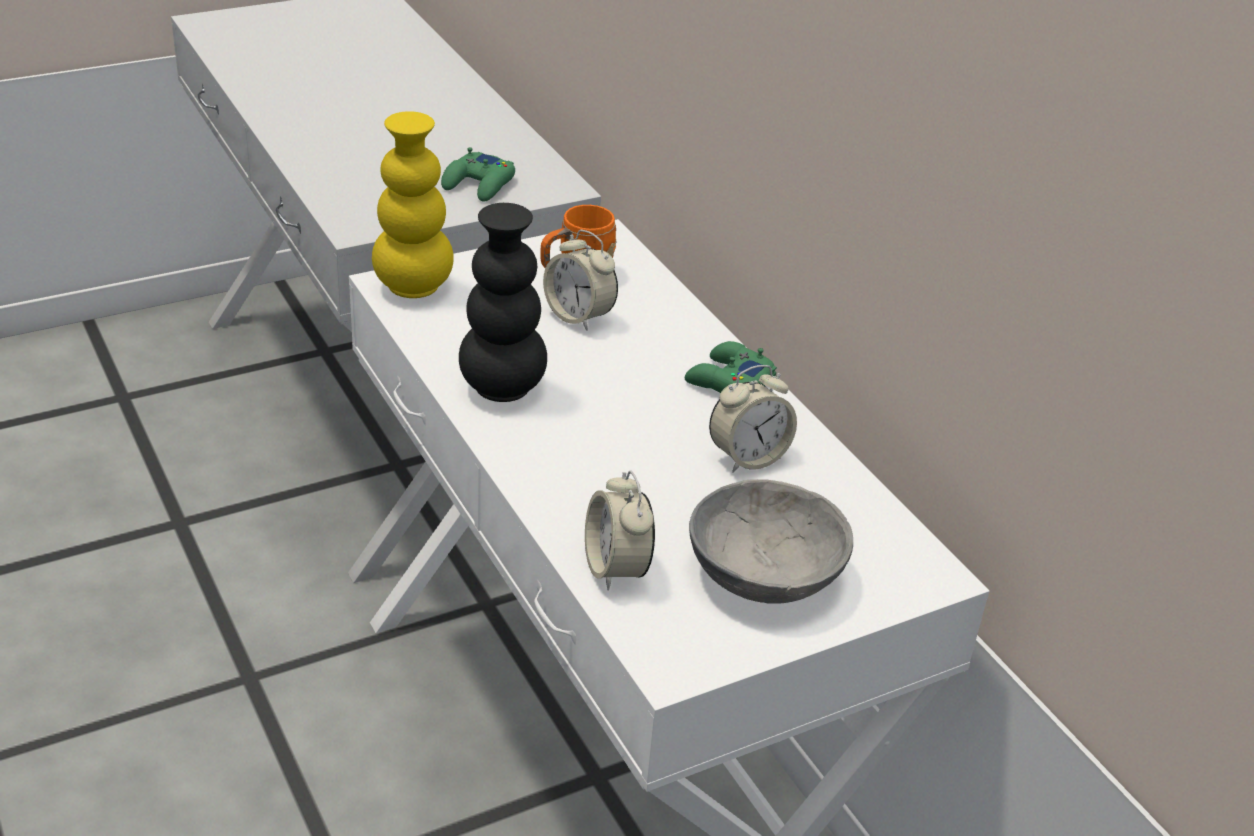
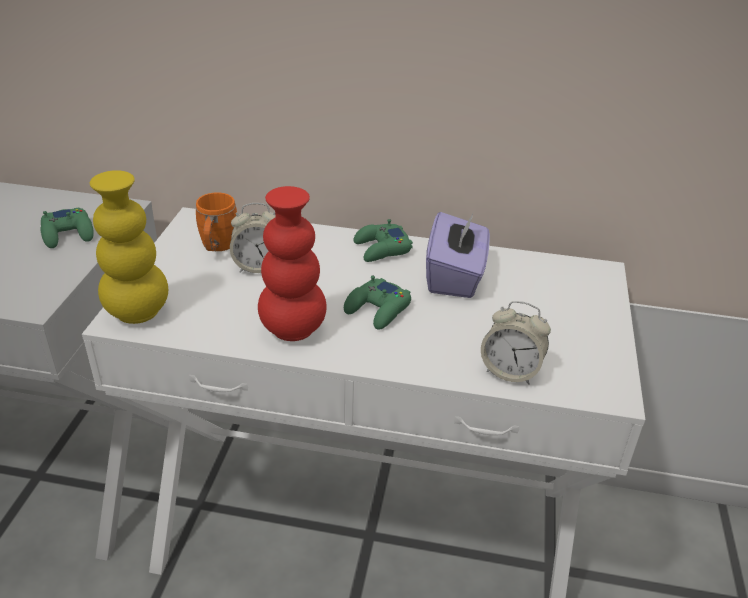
camera: 50 degrees left, 0 degrees up
black vase [459,203,547,402] -> red vase [258,186,327,341]
grey bowl [689,479,853,604] -> none
alarm clock [709,365,797,473] -> purple tissue box [426,210,490,298]
none -> green game controller [344,276,411,330]

